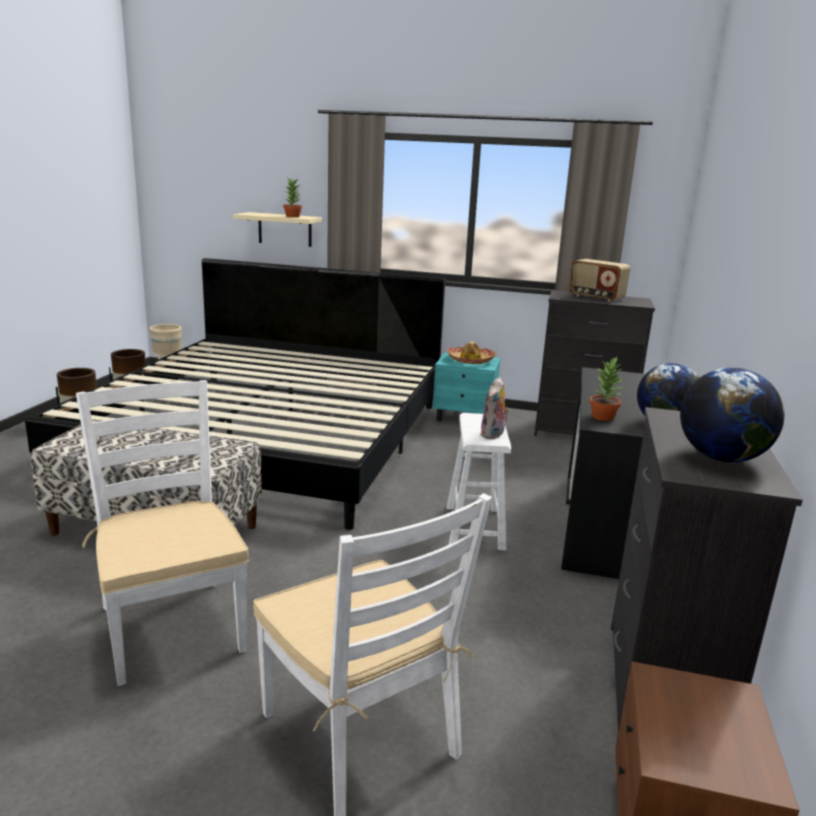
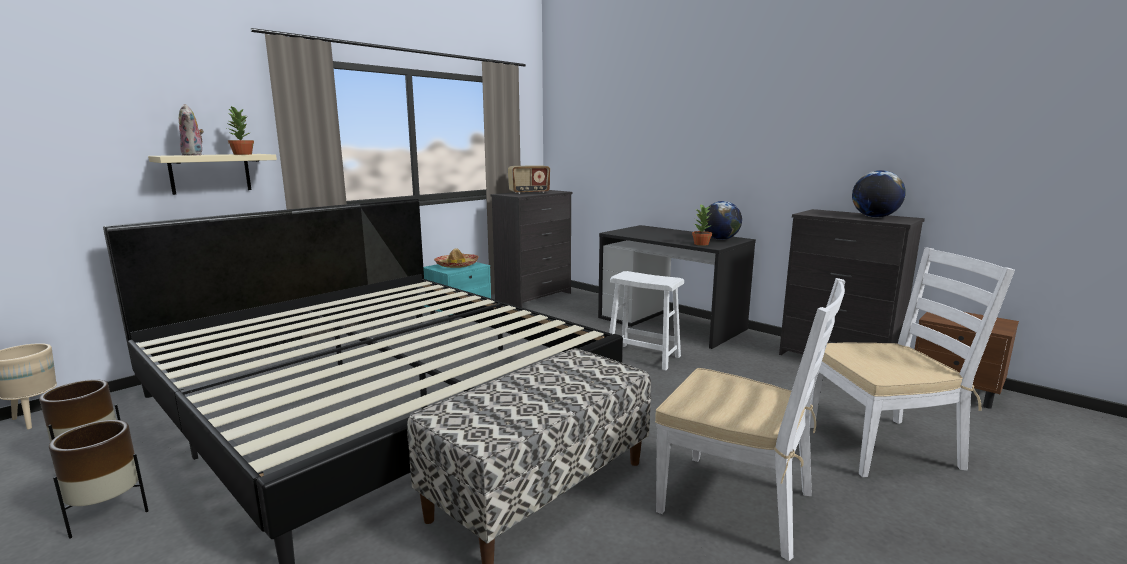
camera: 60 degrees left, 5 degrees down
white chair [76,380,249,686] -> white chair turned 150 degrees counterclockwise [655,278,845,561]
plush toy [480,377,509,439] -> plush toy moved to [179,104,204,156]

